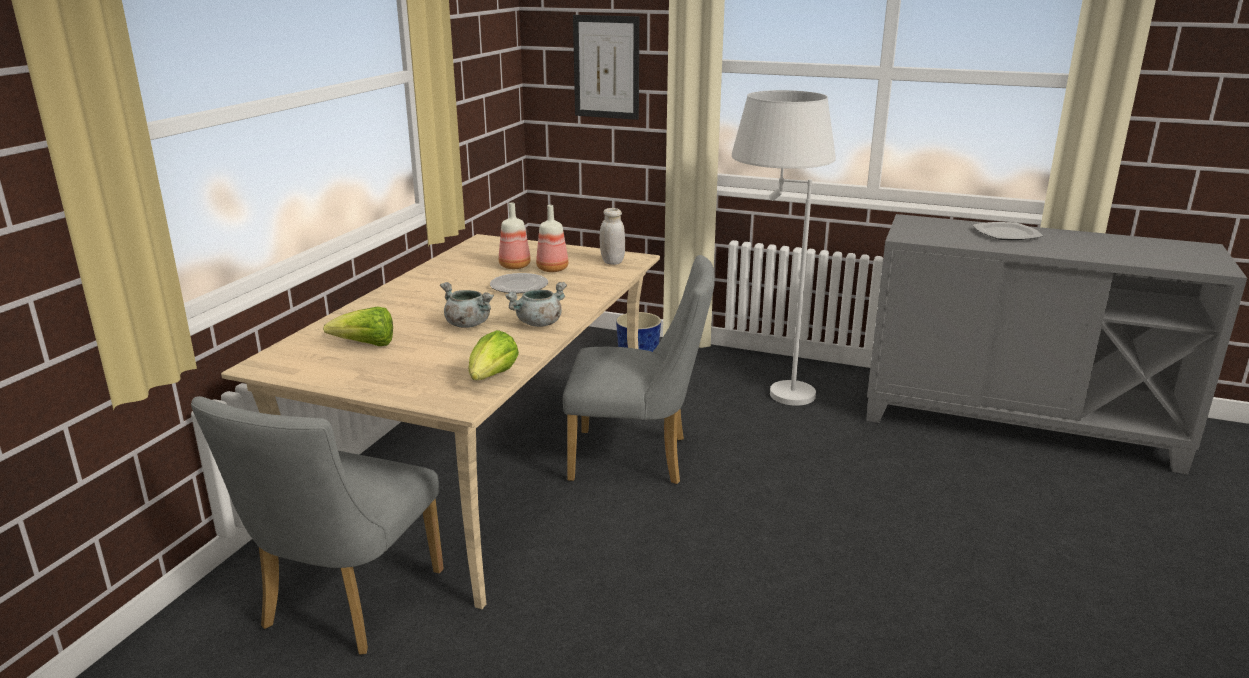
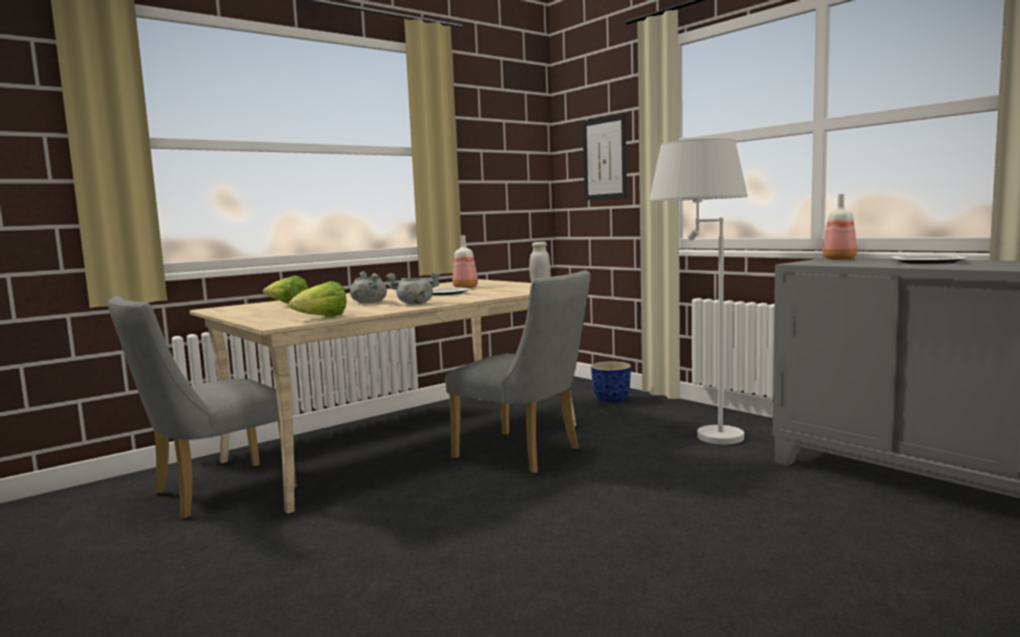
camera: 30 degrees right, 15 degrees down
bottle [536,205,568,272] -> bottle moved to [823,194,857,260]

